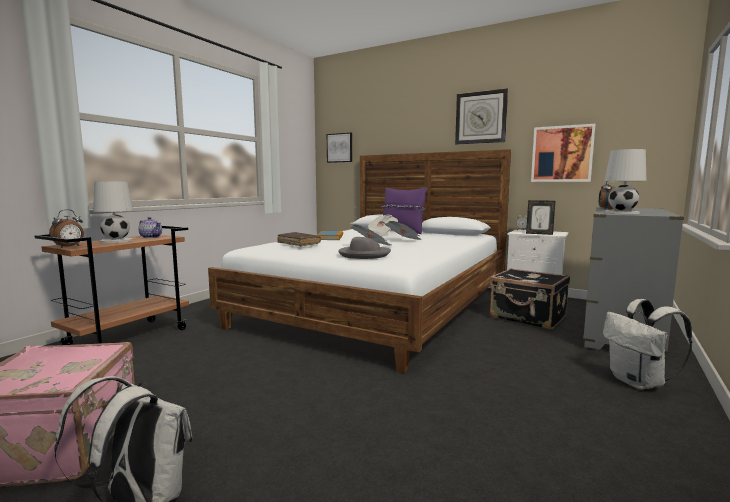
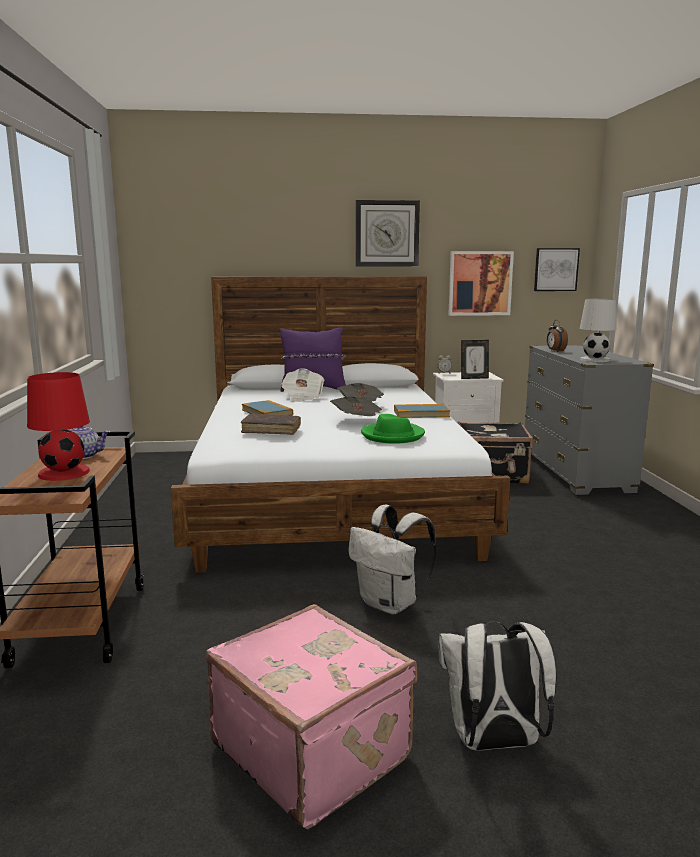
camera: 35 degrees left, 5 degrees up
alarm clock [49,209,84,248] -> none
white table lamp [93,182,133,243] -> red table lamp [27,372,90,481]
picture [327,133,352,163] -> picture moved to [534,248,580,291]
grey hat [339,237,391,259] -> green hat [361,414,425,444]
white backpack [603,299,693,390] -> white backpack moved to [348,505,436,615]
none -> book [394,404,450,418]

